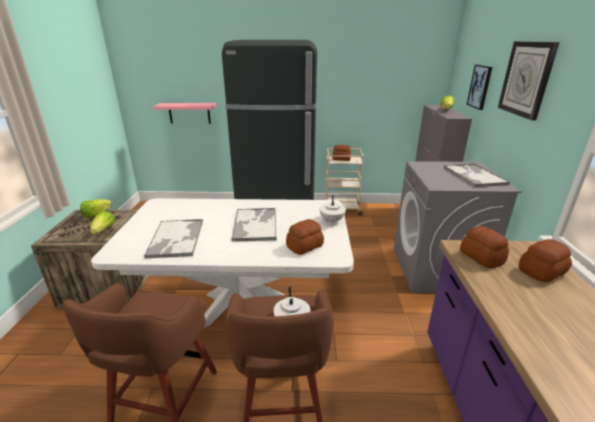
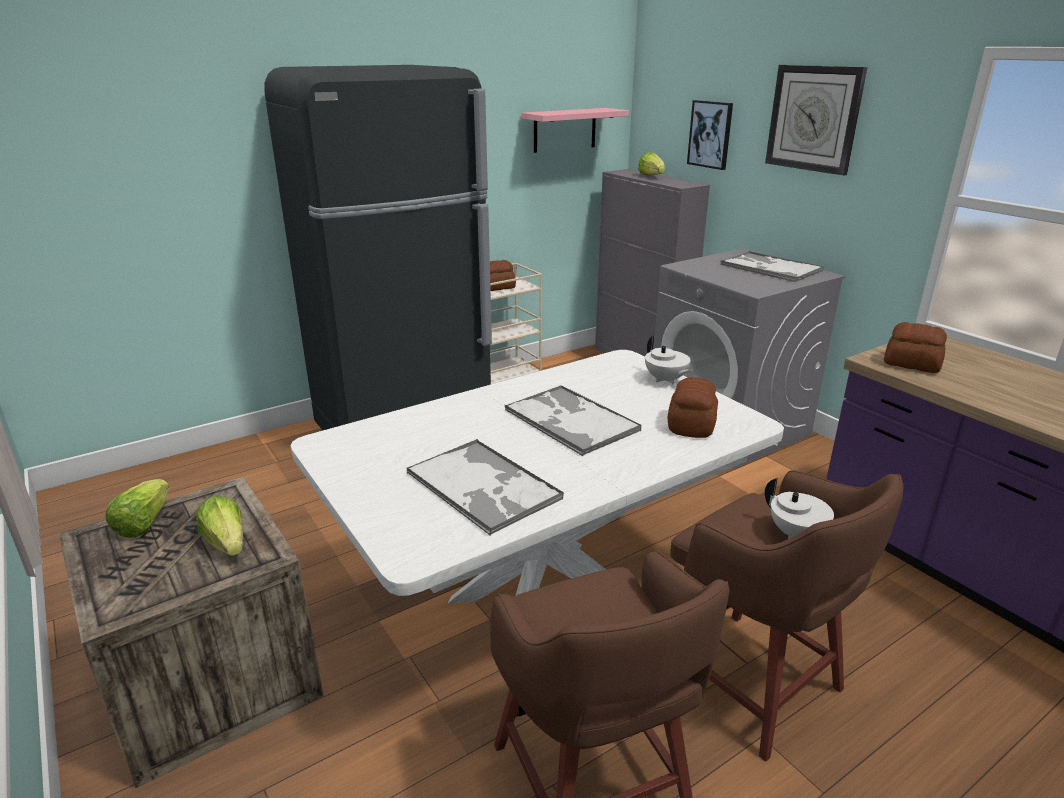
camera: 35 degrees left, 0 degrees up
pink shelf [153,103,216,124] -> pink shelf moved to [522,108,629,153]
bread [519,239,572,282] -> none

